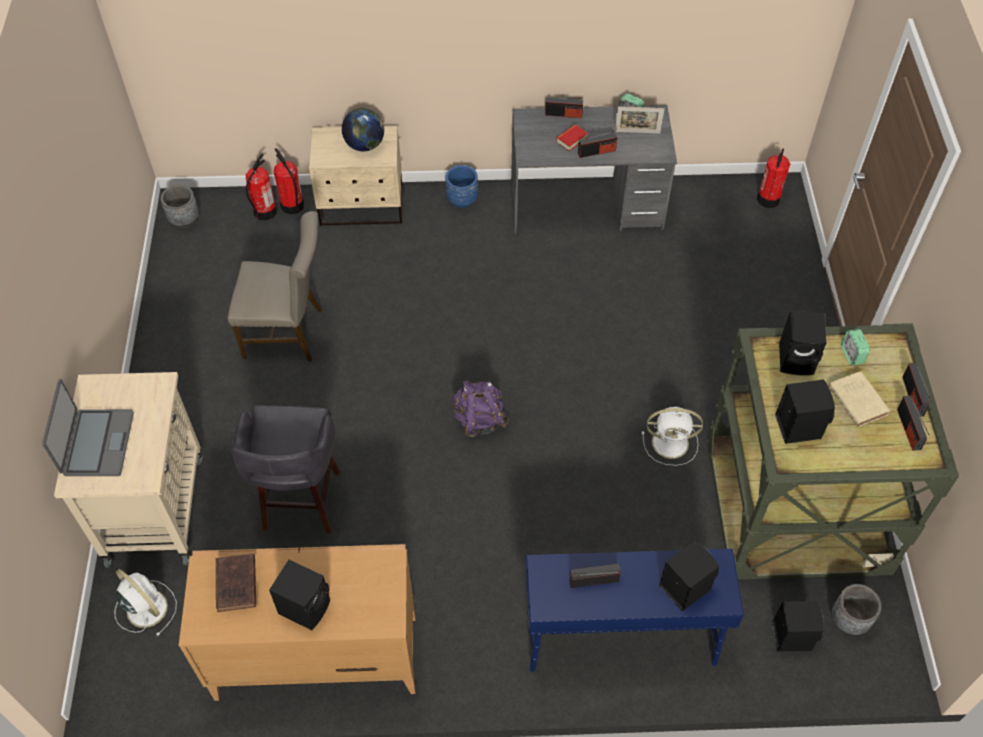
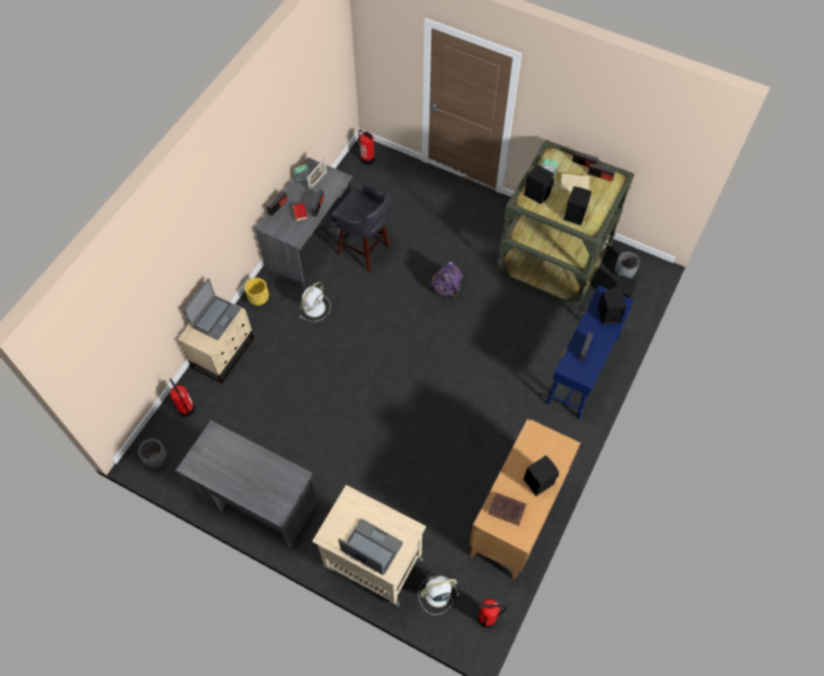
camera: 60 degrees left, 5 degrees up
beige chair [227,211,322,362] -> none
grey stool [231,405,340,534] -> grey stool moved to [331,184,392,272]
fire extinguisher [274,148,304,214] -> fire extinguisher moved to [478,599,507,628]
globe [342,108,384,151] -> laptop [184,278,241,340]
blue planter [446,165,478,208] -> yellow planter [245,278,269,305]
purple backpack [453,379,509,437] -> purple backpack moved to [430,262,464,298]
white fan [642,406,703,466] -> white fan moved to [299,282,331,322]
none -> grey desk [175,421,317,549]

